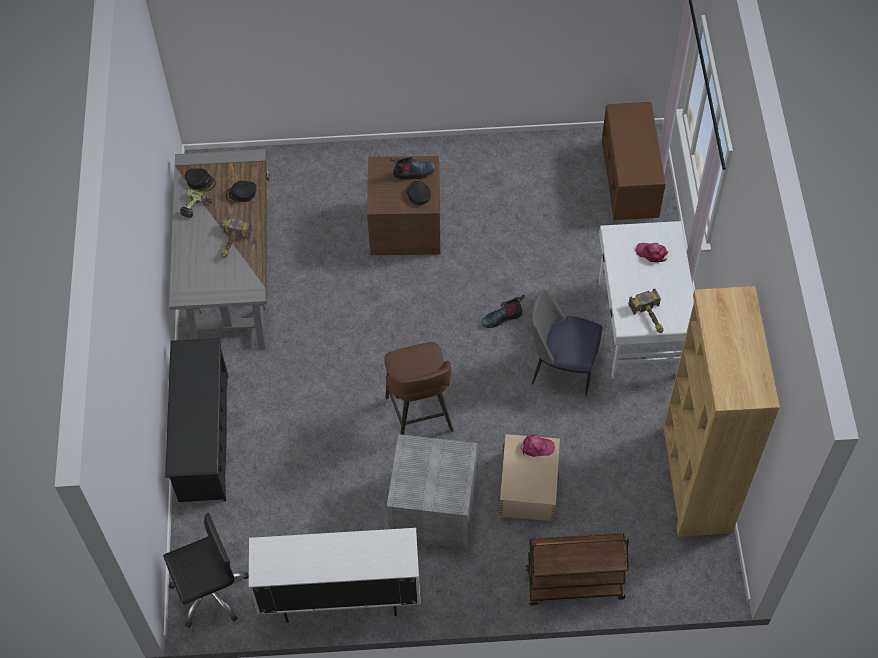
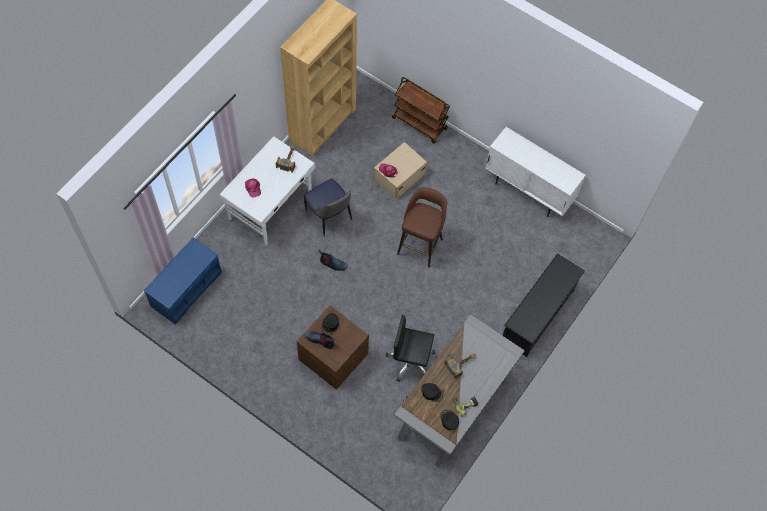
camera: 145 degrees left, 5 degrees up
black office chair [163,513,249,628] -> black office chair moved to [386,315,435,382]
grey storage box [387,434,477,548] -> none
brown bench [602,102,666,220] -> blue bench [144,238,222,325]

